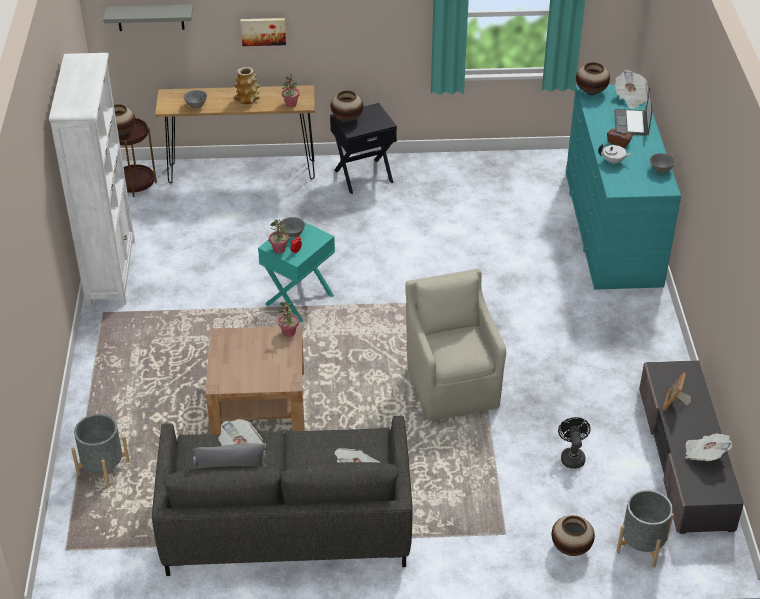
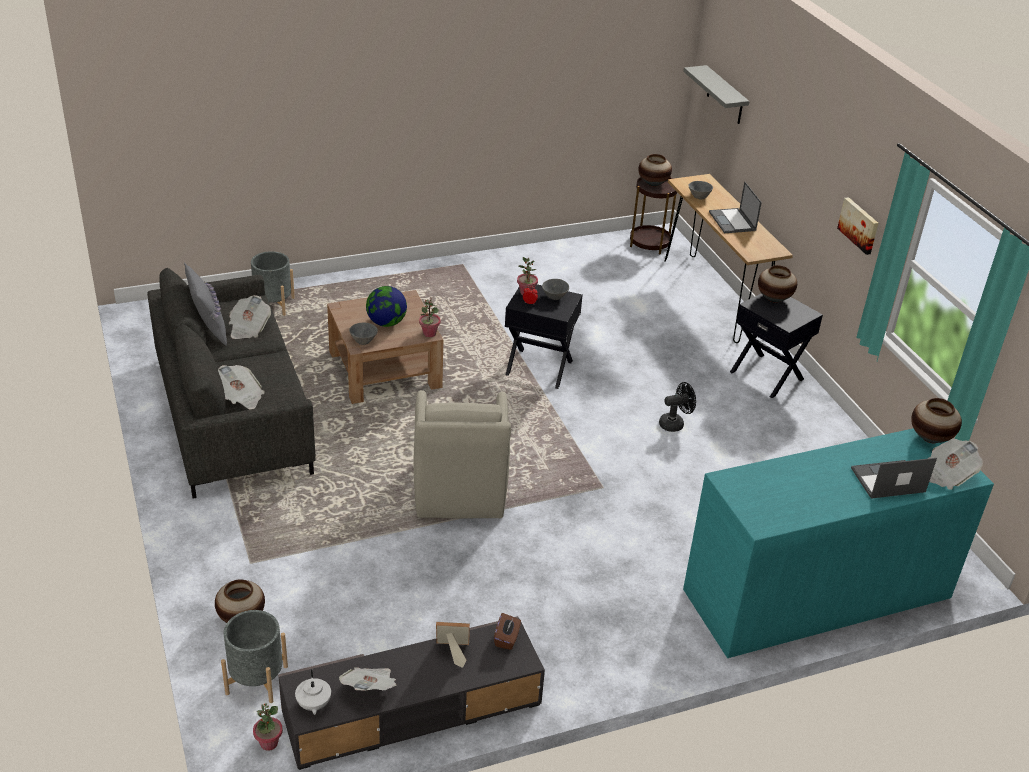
camera: 70 degrees right, 5 degrees down
white bookcase [49,53,135,306] -> none
vase [234,67,260,104] -> laptop [709,182,762,233]
picture [241,18,286,46] -> picture moved to [837,197,879,255]
turquoise side table [258,222,335,323] -> black side table [505,284,583,389]
potted plant [282,74,300,107] -> potted plant moved to [253,703,283,751]
beige armchair [405,269,506,421] -> beige armchair turned 120 degrees clockwise [414,390,511,518]
black fan [558,417,591,469] -> black fan moved to [659,382,696,432]
white teapot [599,144,633,165] -> white teapot moved to [295,669,331,715]
brown tissue box [607,126,633,148] -> brown tissue box moved to [494,613,521,650]
grey bowl [650,153,676,173] -> grey bowl moved to [349,323,378,345]
none -> globe [366,286,407,327]

